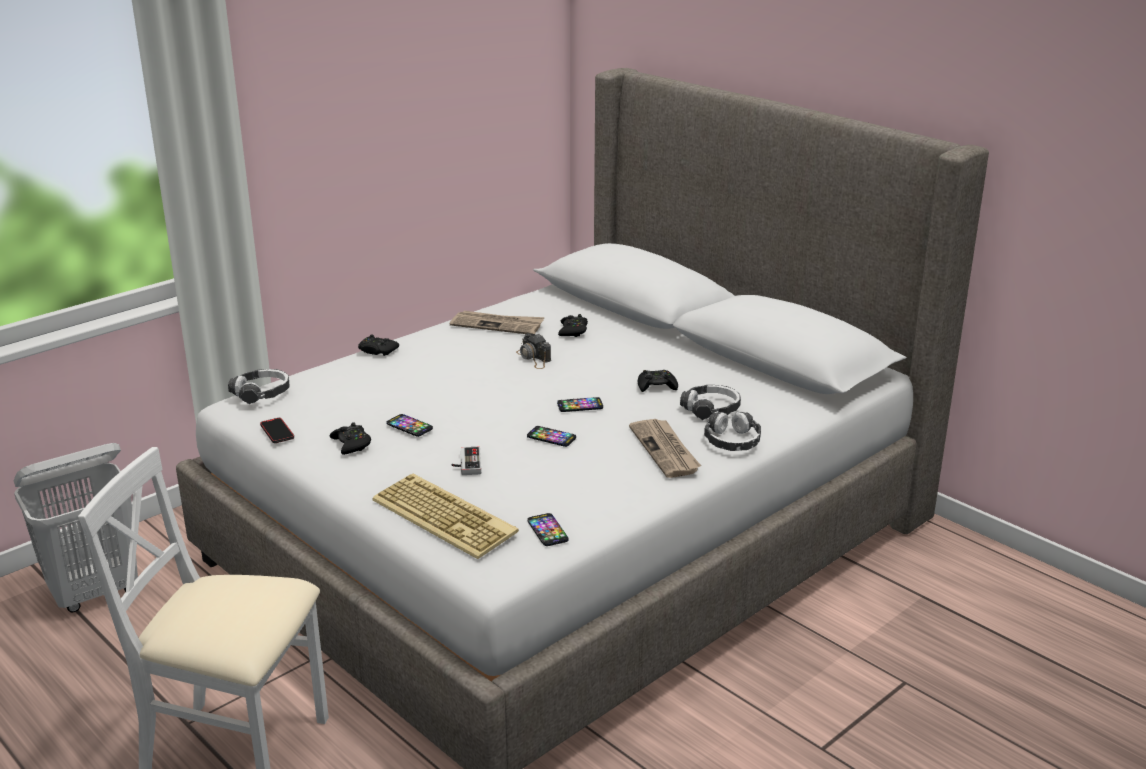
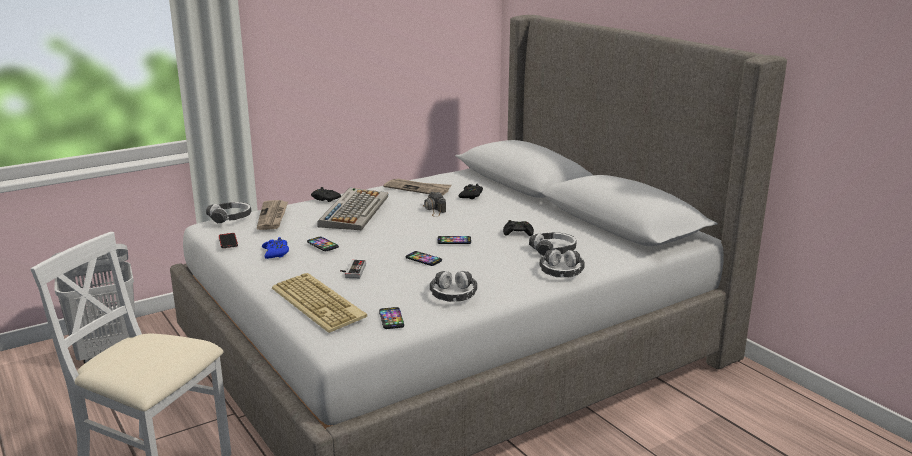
camera: 10 degrees right, 5 degrees down
black game controller [330,422,371,455] -> blue game controller [262,237,289,259]
newspaper [629,419,701,478] -> newspaper moved to [257,200,288,230]
none -> keyboard [318,188,388,230]
none -> headphones [430,271,477,302]

